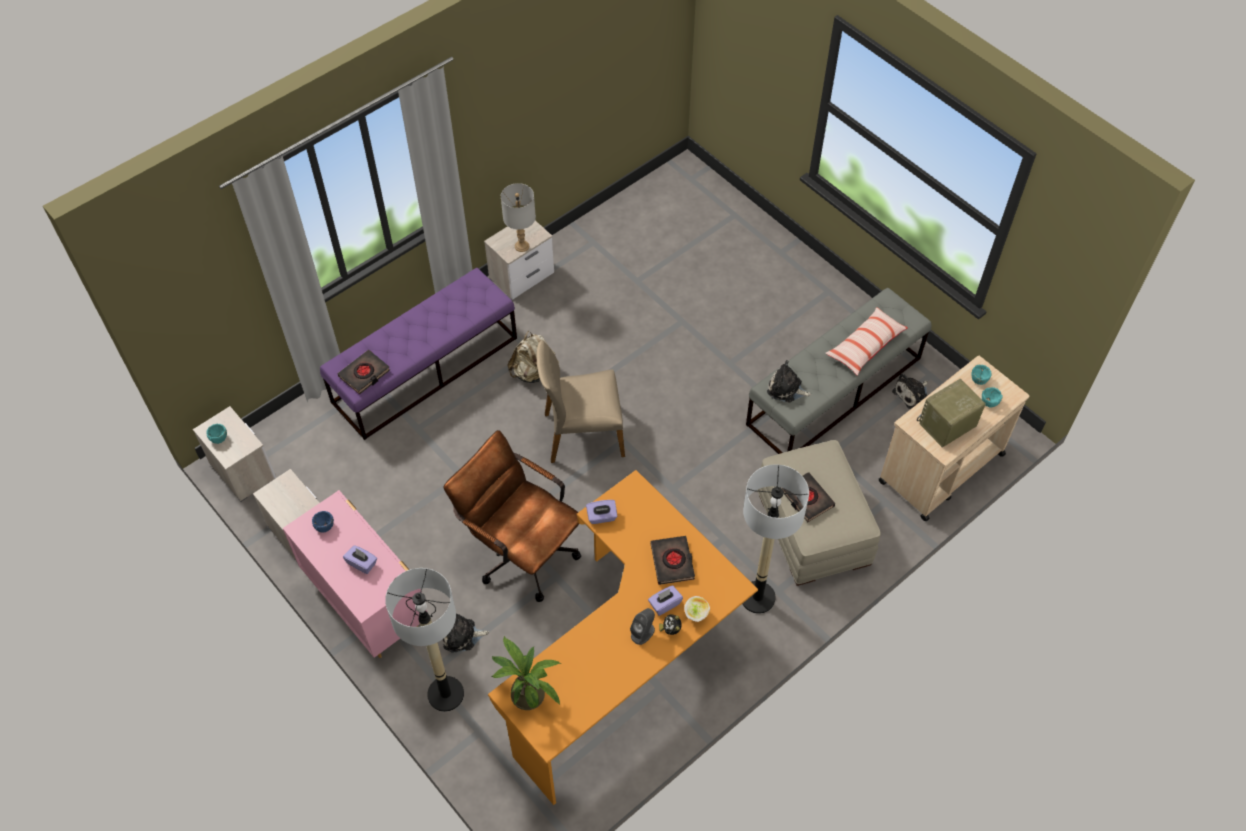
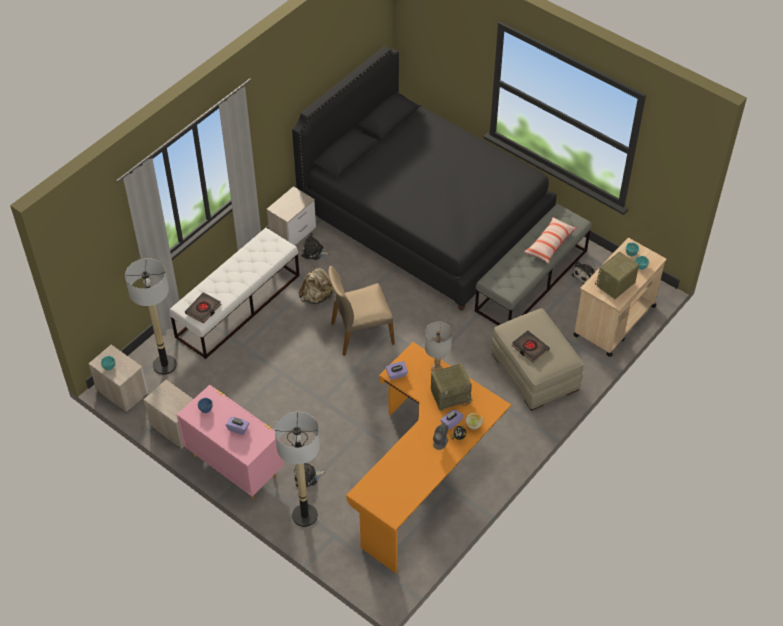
camera: 10 degrees left, 5 degrees down
purple bench [320,268,517,440] -> white bench [169,228,300,359]
brown office chair [443,430,581,602] -> none
potted plant [492,636,561,710] -> none
grey table lamp [501,183,536,252] -> grey table lamp moved to [425,321,452,372]
black book [651,536,695,585] -> radio [431,364,472,411]
floor lamp [743,464,809,614] -> floor lamp moved to [125,258,177,375]
plush toy [767,360,811,403] -> plush toy moved to [301,233,331,260]
none -> black bed [292,47,557,311]

